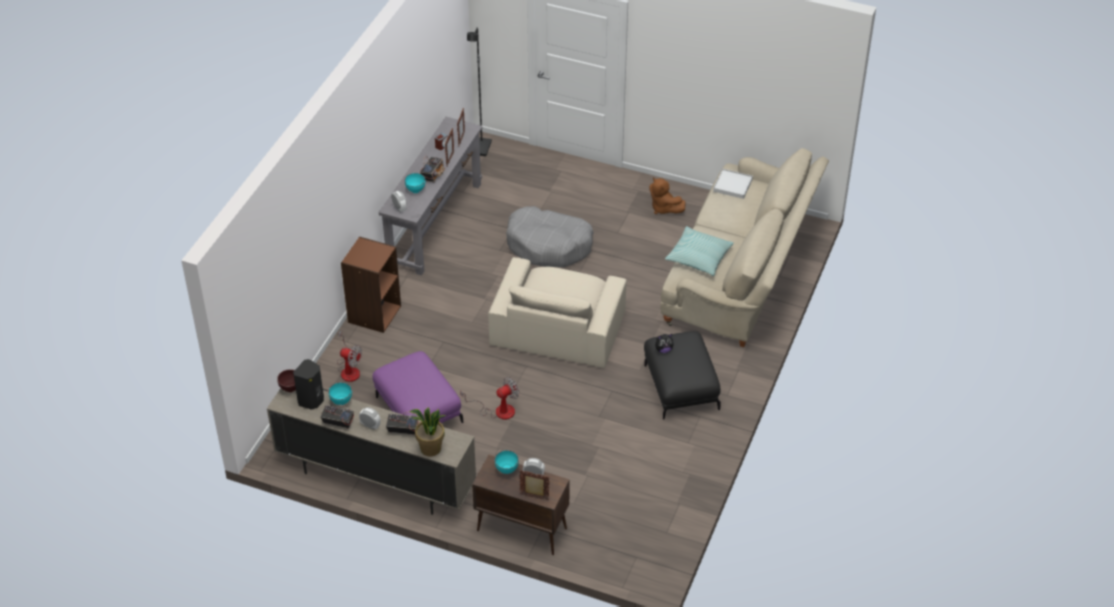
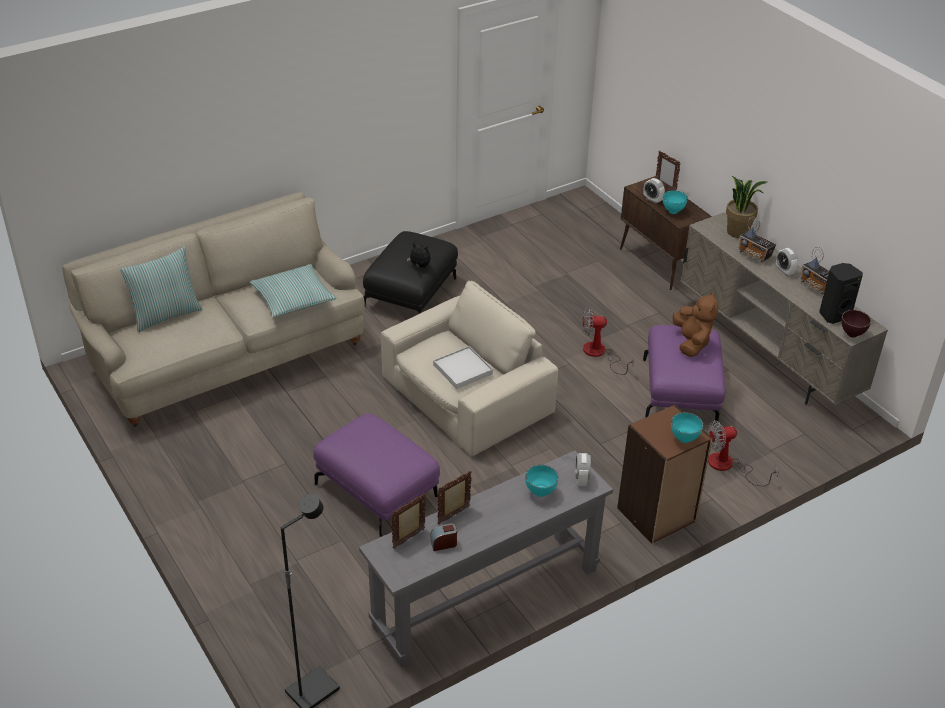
camera: 145 degrees left, 5 degrees down
turquoise bowl [328,382,352,405] -> turquoise bowl moved to [671,412,703,443]
fan [337,330,362,382] -> fan turned 75 degrees counterclockwise [708,420,779,486]
radio [420,156,445,183] -> none
grey dog bed [506,206,594,267] -> purple ottoman [313,414,440,537]
brown plush toy [649,177,686,214] -> brown plush toy moved to [673,292,718,357]
white tray [713,169,753,199] -> white tray moved to [433,346,493,389]
none -> pillow [120,247,203,332]

